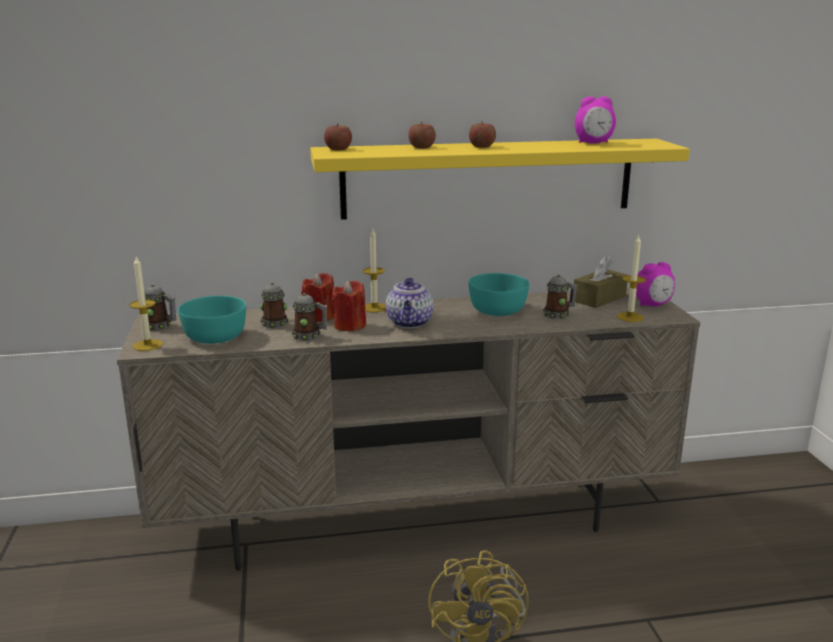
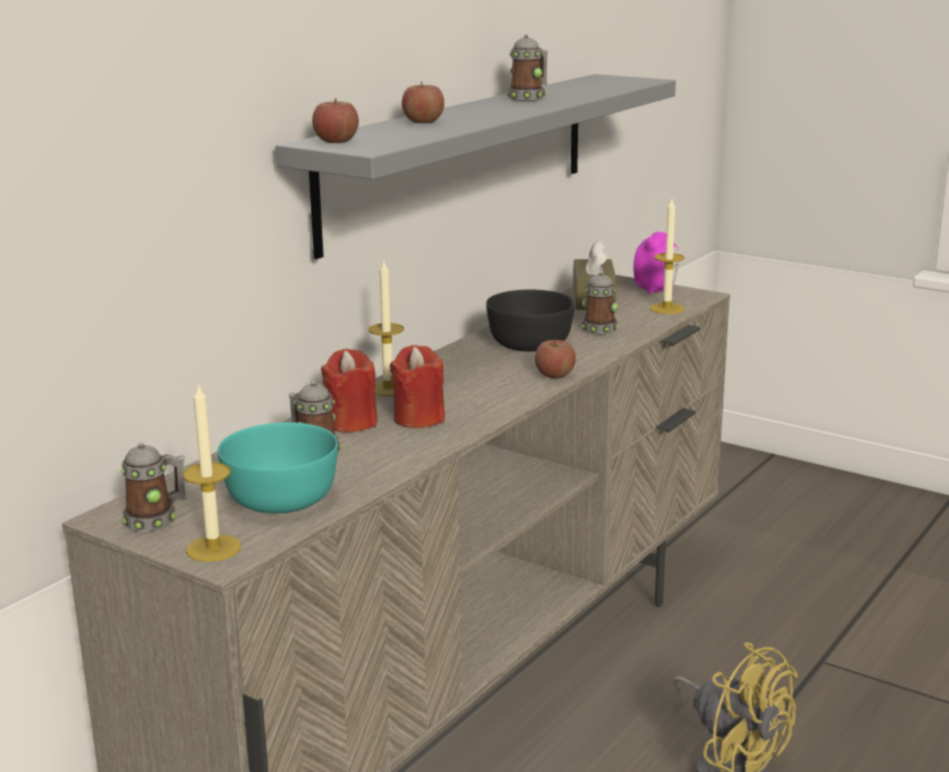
camera: 45 degrees left, 0 degrees up
mug [291,293,327,341] -> mug moved to [506,35,548,101]
yellow shelf [310,138,690,220] -> grey shelf [275,74,676,259]
teapot [386,278,434,328] -> none
apple [469,121,496,148] -> apple moved to [535,340,576,378]
turquoise bowl [469,273,529,316] -> black bowl [486,290,575,352]
alarm clock [575,96,616,144] -> none

